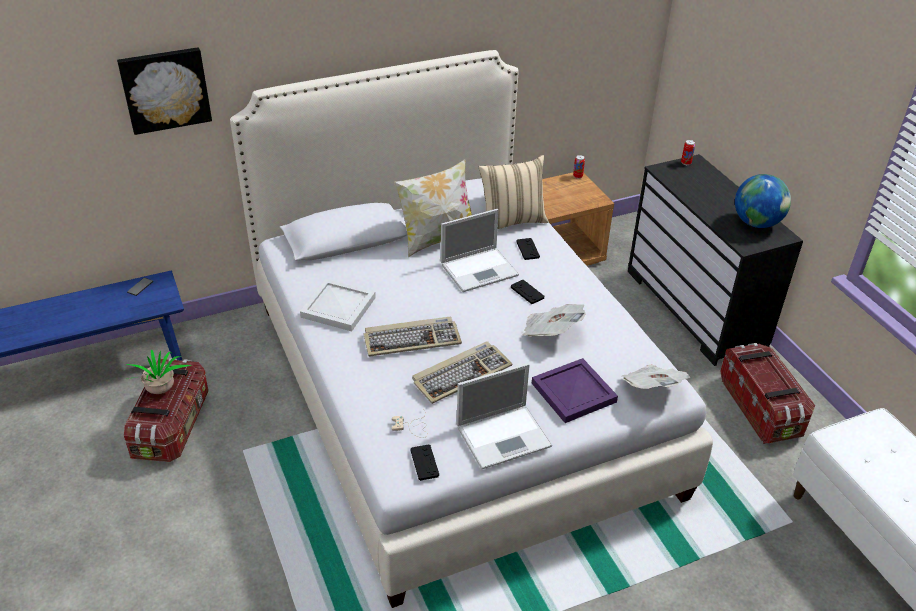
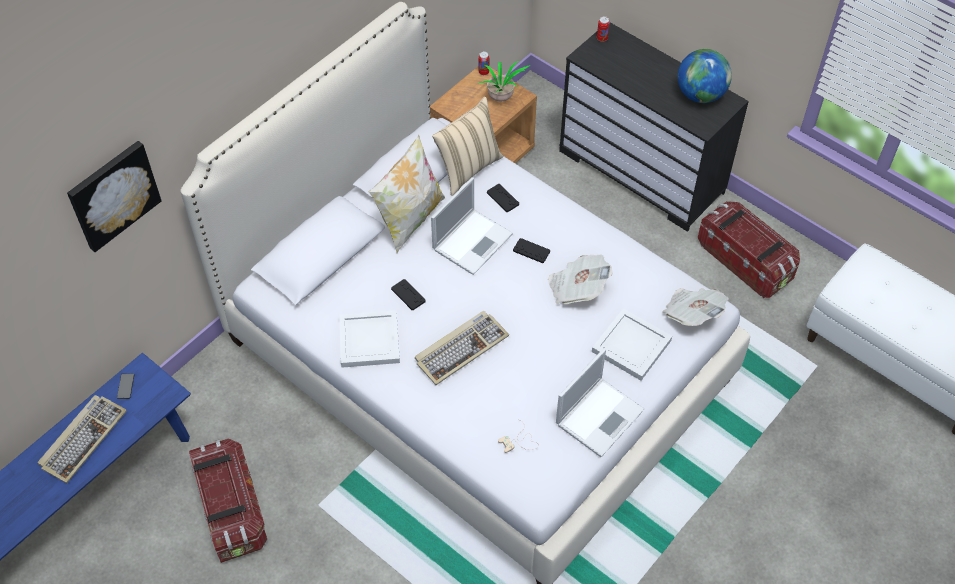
camera: 25 degrees left, 15 degrees up
potted plant [126,350,191,394] -> potted plant moved to [479,61,530,101]
black game controller [410,444,439,481] -> black game controller moved to [391,279,426,310]
keyboard [412,341,513,404] -> keyboard moved to [38,395,127,484]
purple tray [532,358,618,423] -> white tray [592,308,672,381]

